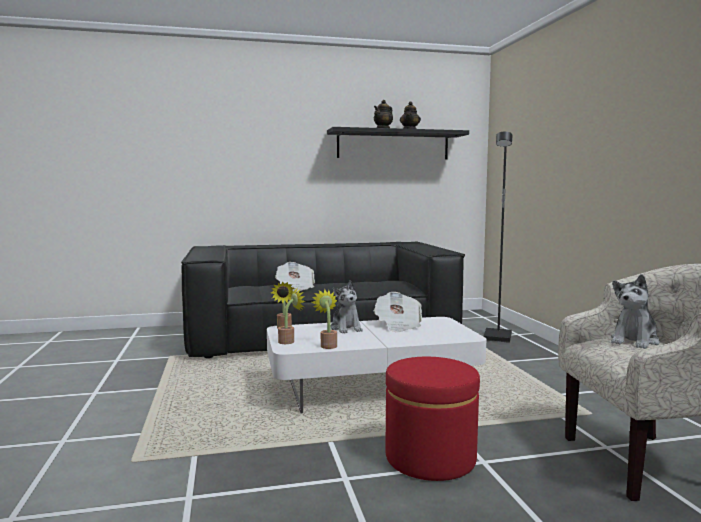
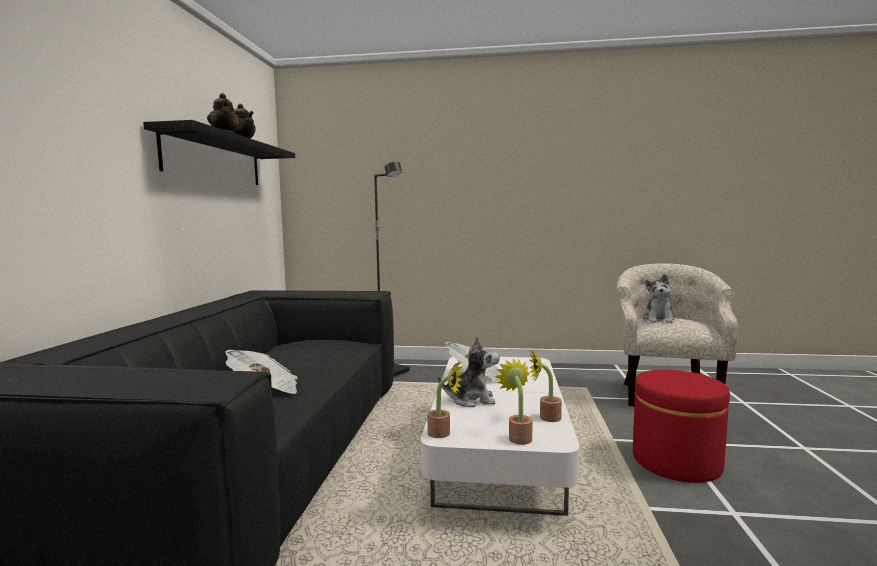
camera: 70 degrees left, 0 degrees up
plush toy [611,274,660,349] -> plush toy turned 45 degrees clockwise [643,274,675,323]

